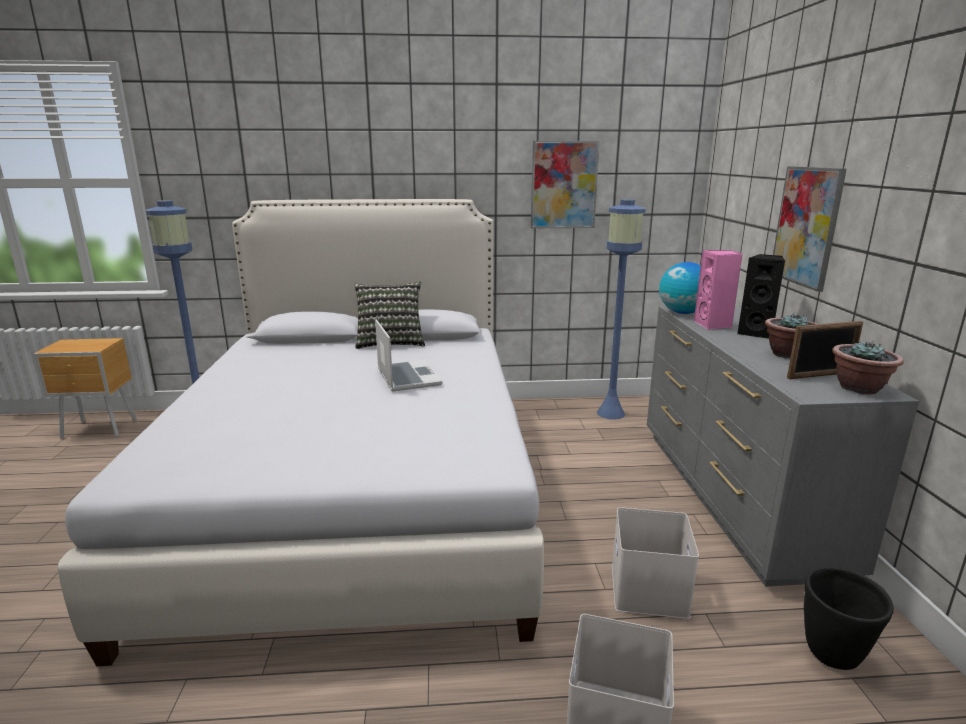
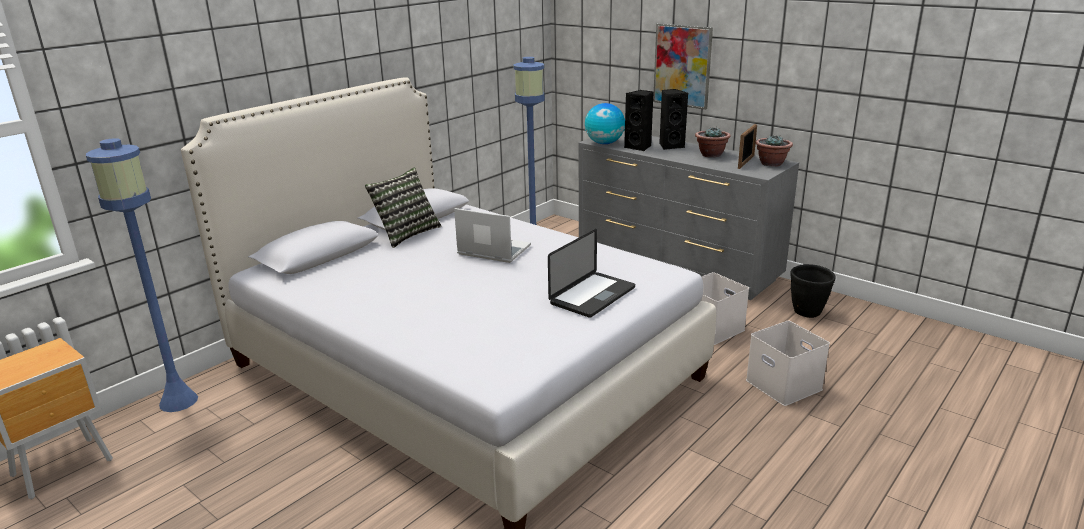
camera: 45 degrees left, 5 degrees up
picture [531,141,600,228] -> none
pink speaker [694,250,742,330] -> black speaker [624,90,653,151]
none -> laptop [548,229,635,318]

